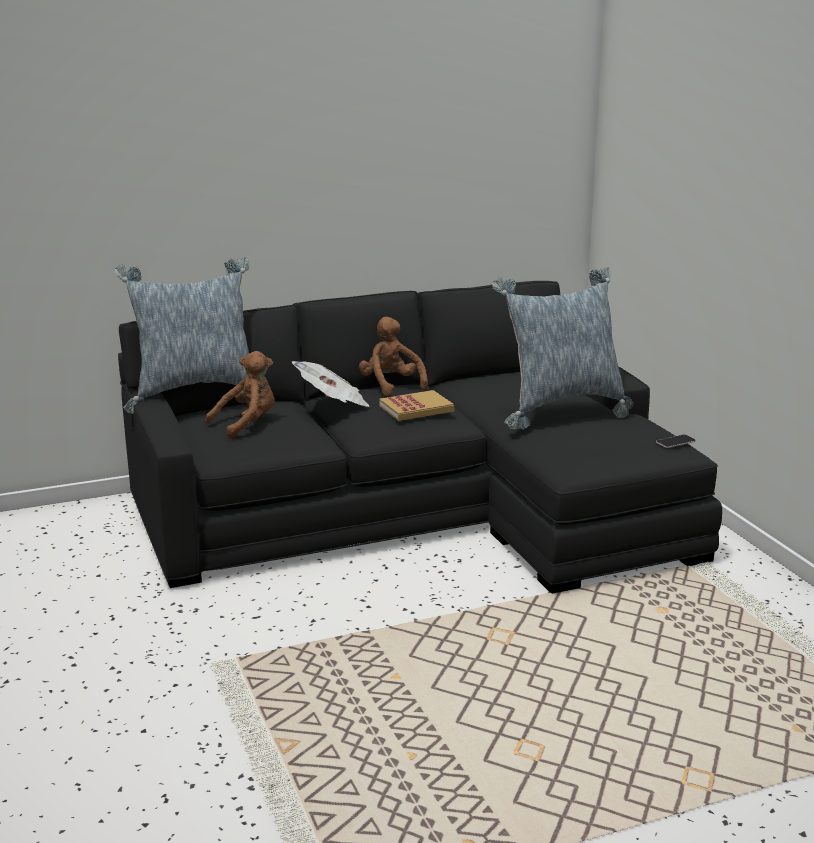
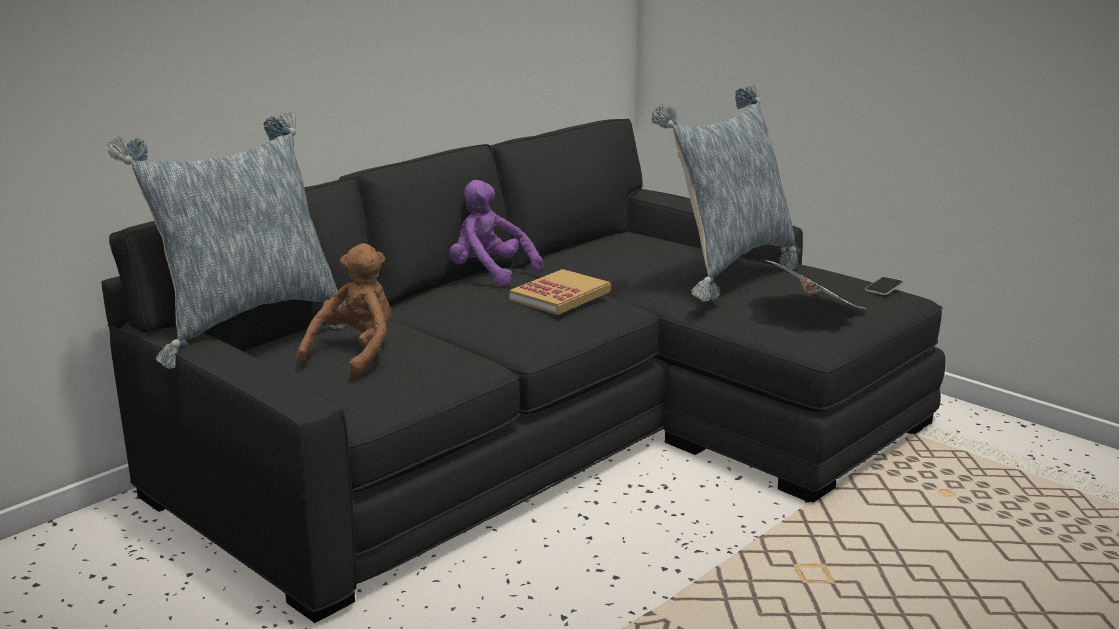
camera: 25 degrees left, 0 degrees up
newspaper [292,361,370,407] -> newspaper moved to [763,260,863,308]
brown plush toy [359,317,428,396] -> purple plush toy [449,180,544,286]

